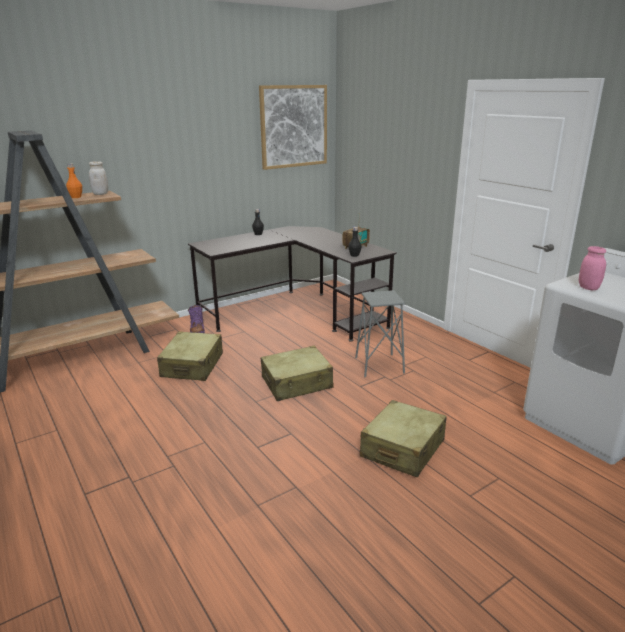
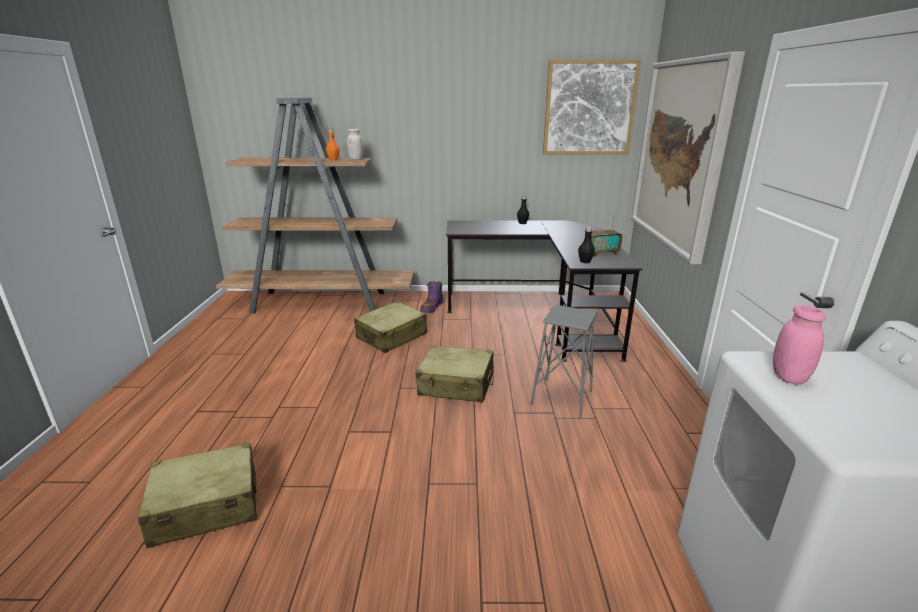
camera: 35 degrees right, 0 degrees up
beige suitcase [360,400,447,477] -> beige suitcase moved to [138,443,257,548]
none -> picture [631,52,745,265]

